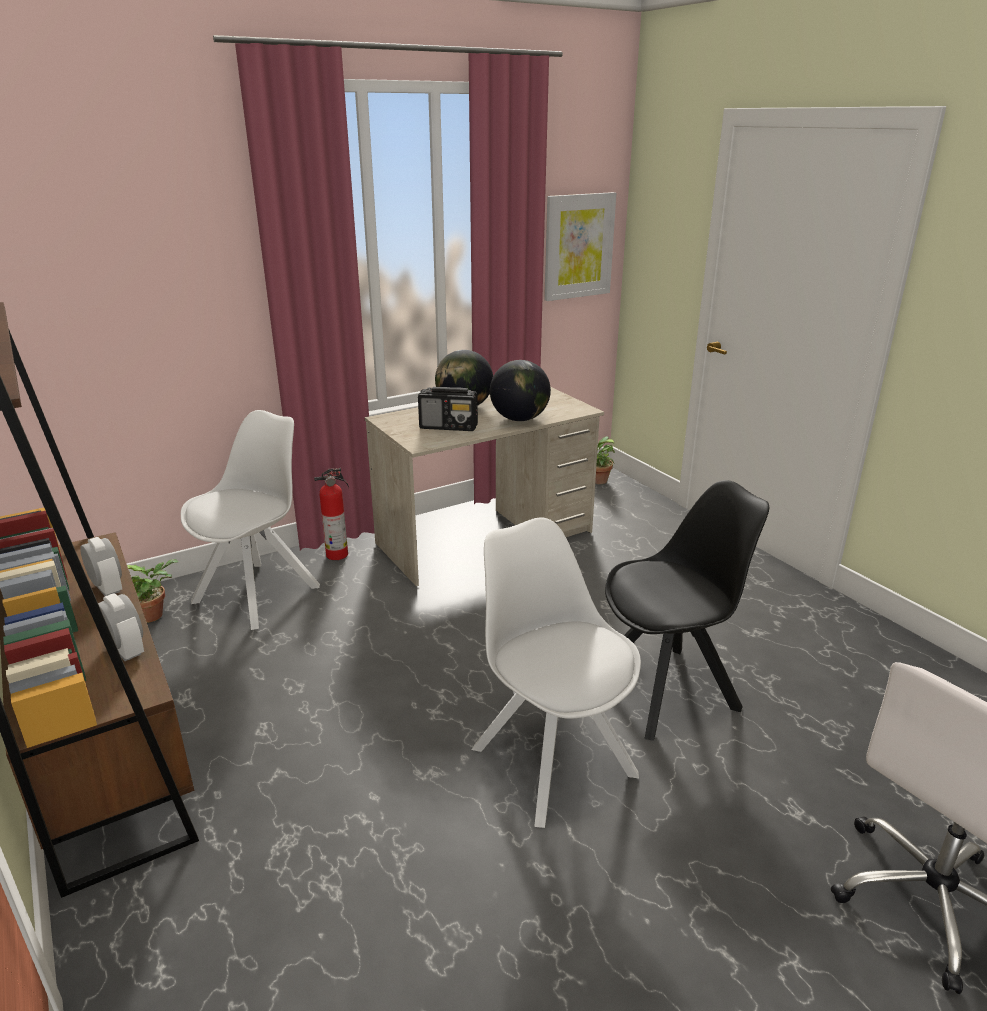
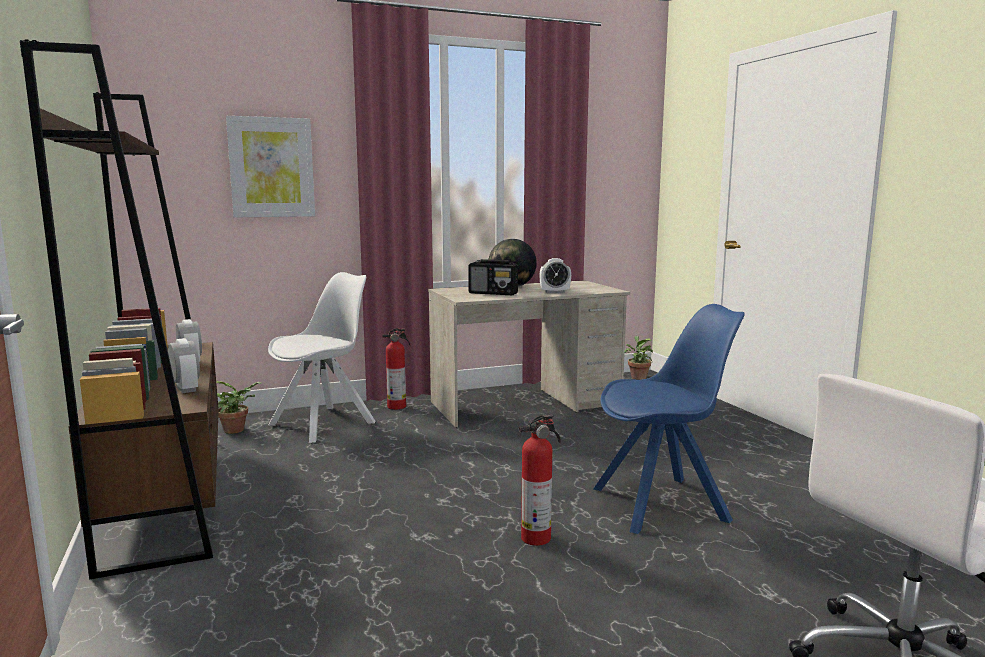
camera: 10 degrees right, 15 degrees down
white chair [472,518,641,828] -> fire extinguisher [519,414,561,546]
globe [490,360,551,421] -> alarm clock [539,258,571,293]
picture [544,192,616,301] -> picture moved to [226,116,315,217]
black chair [605,480,769,741] -> blue chair [594,304,745,534]

